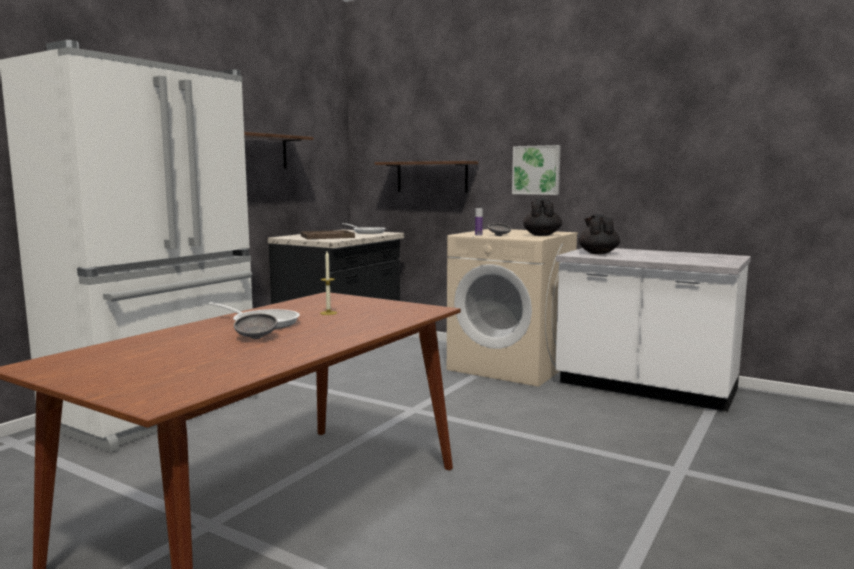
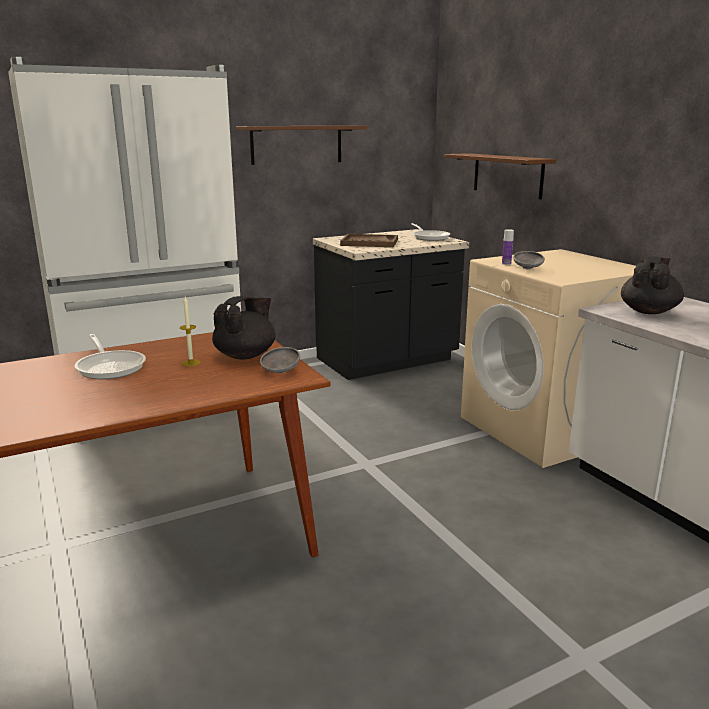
camera: 30 degrees right, 10 degrees up
grey bowl [234,313,278,339] -> grey bowl moved to [260,347,300,373]
picture [512,145,561,195] -> none
black teapot [523,198,562,236] -> black teapot moved to [212,296,276,359]

